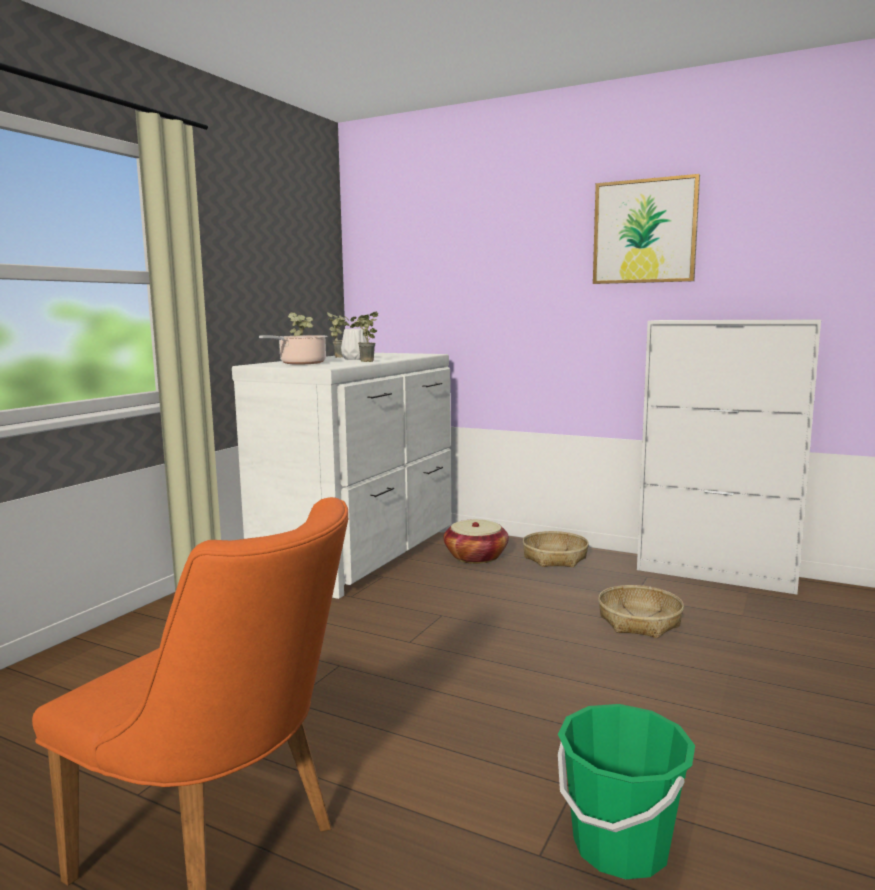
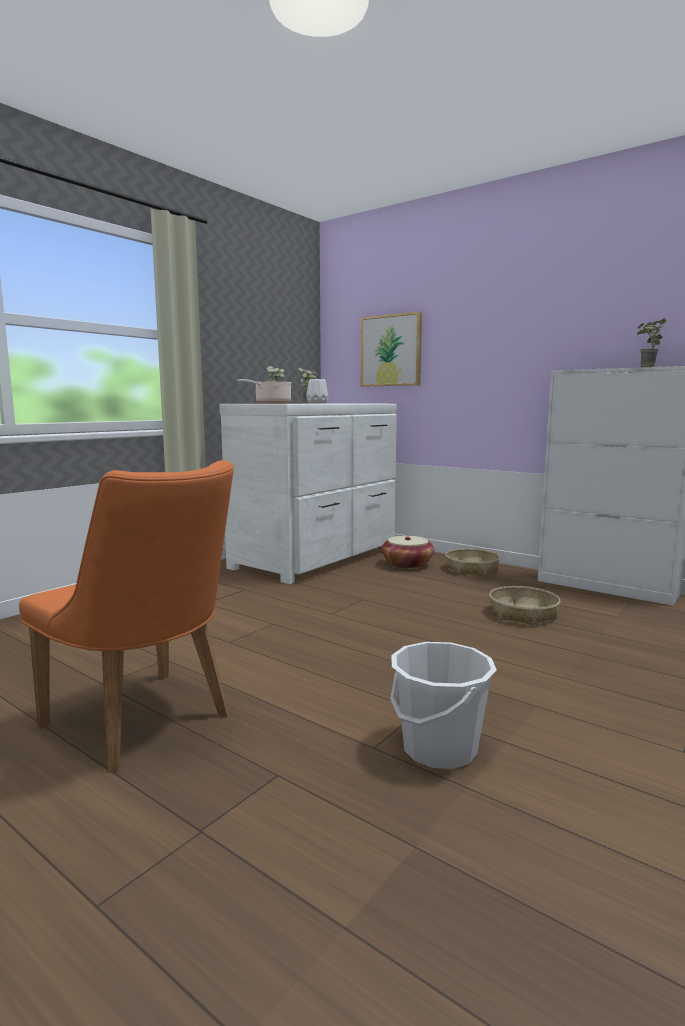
camera: 10 degrees right, 0 degrees up
potted plant [350,312,378,362] -> potted plant moved to [637,318,667,367]
green bucket [558,704,695,879] -> white bucket [390,642,497,769]
picture [593,174,700,284] -> picture moved to [361,311,422,387]

